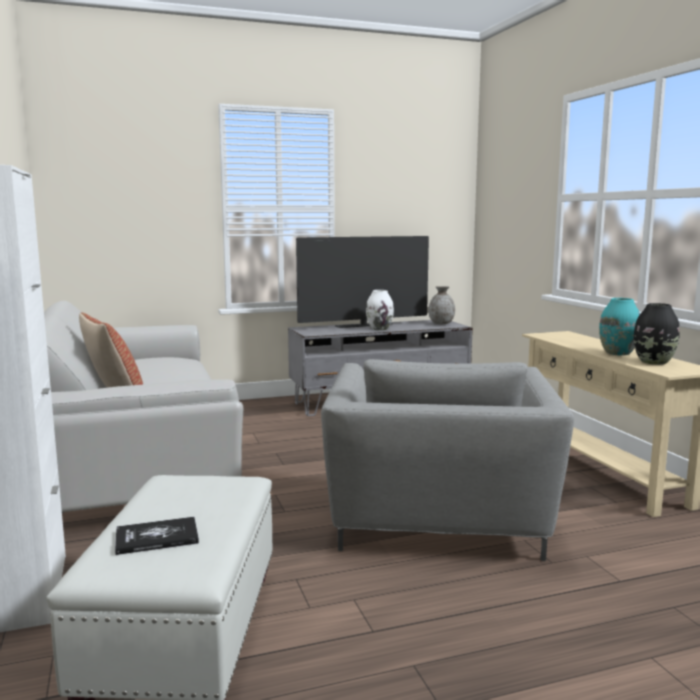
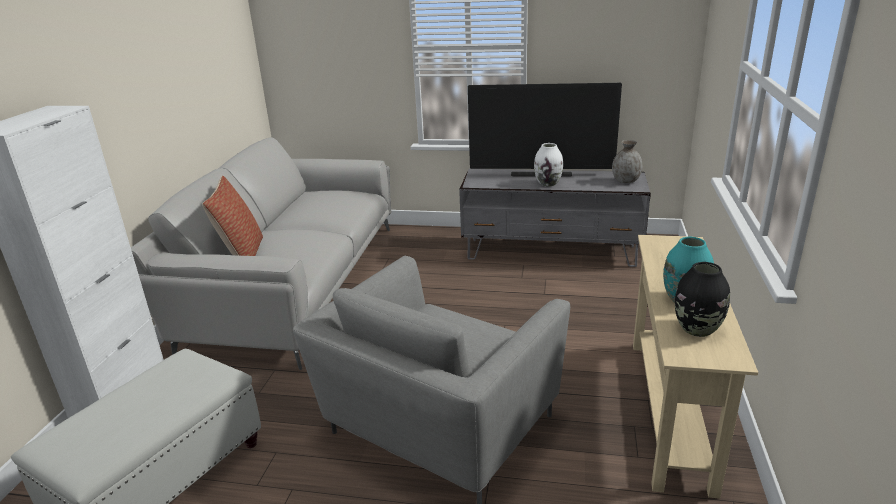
camera: 30 degrees right, 15 degrees up
book [115,517,199,555] -> none

